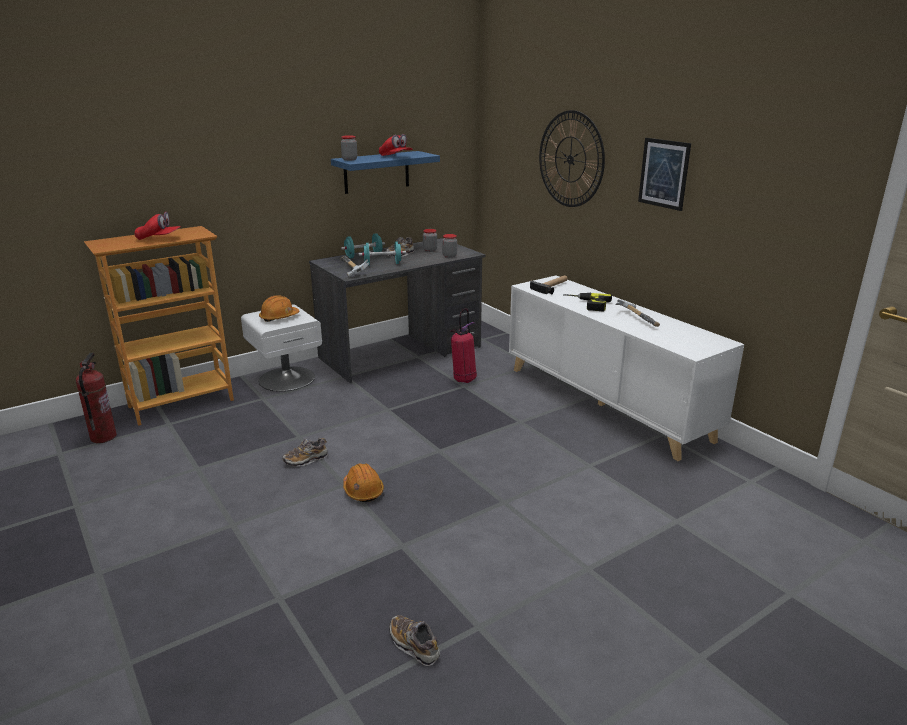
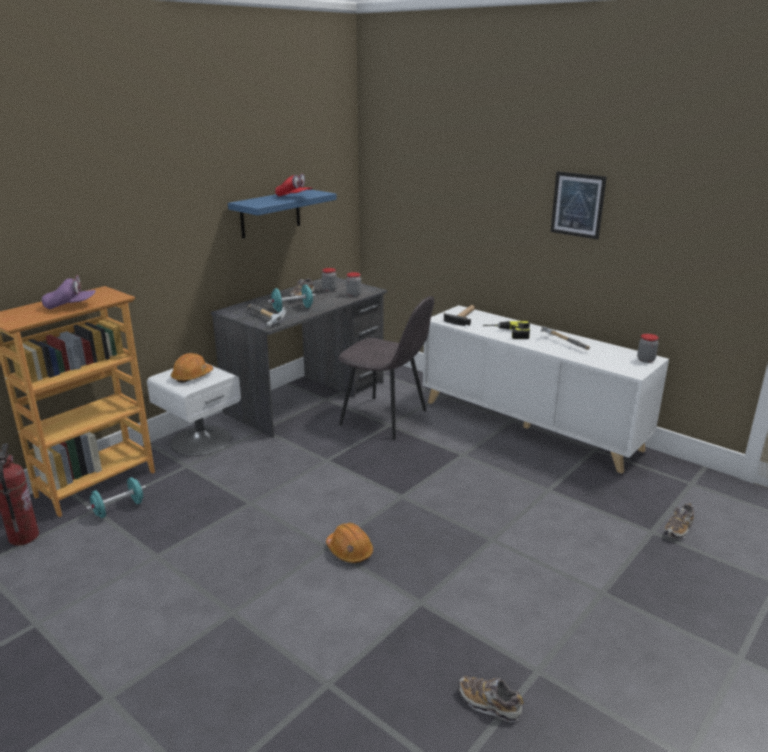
camera: 15 degrees left, 0 degrees up
red cap [135,212,181,240] -> purple cap [42,275,96,309]
shoe [282,438,328,466] -> shoe moved to [664,503,694,539]
jar [341,135,357,161] -> jar moved to [637,334,659,363]
turquoise dumbbell [341,233,385,258] -> turquoise dumbbell moved to [86,477,146,518]
fire extinguisher [450,308,477,383] -> grey chair [338,296,434,440]
wall clock [539,110,605,207] -> none

